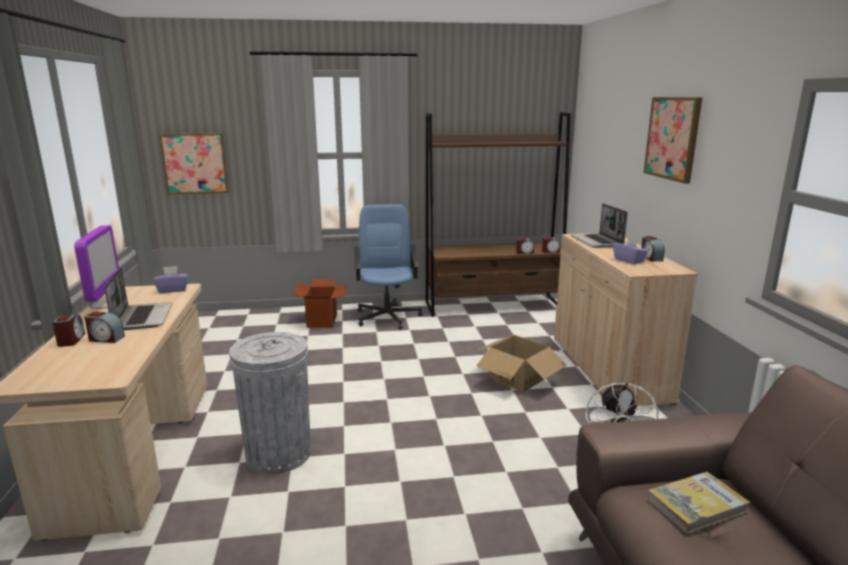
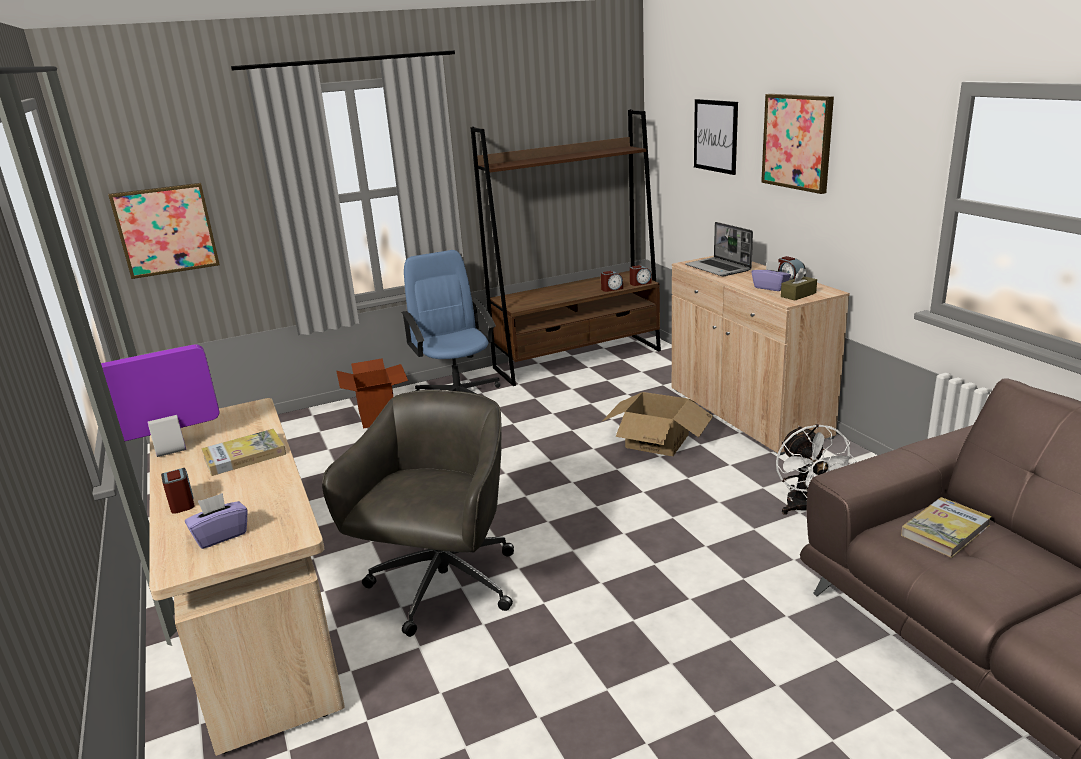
camera: 15 degrees left, 5 degrees up
monitor [74,225,119,309] -> monitor turned 90 degrees counterclockwise [101,344,220,457]
alarm clock [84,312,125,343] -> none
laptop [104,267,173,330] -> book [201,429,286,476]
purple tissue box [153,266,188,293] -> purple tissue box moved to [185,493,248,549]
grey trash can [229,332,311,474] -> grey office chair [322,390,514,637]
none -> picture [694,99,738,175]
none -> brown tissue box [781,268,817,301]

